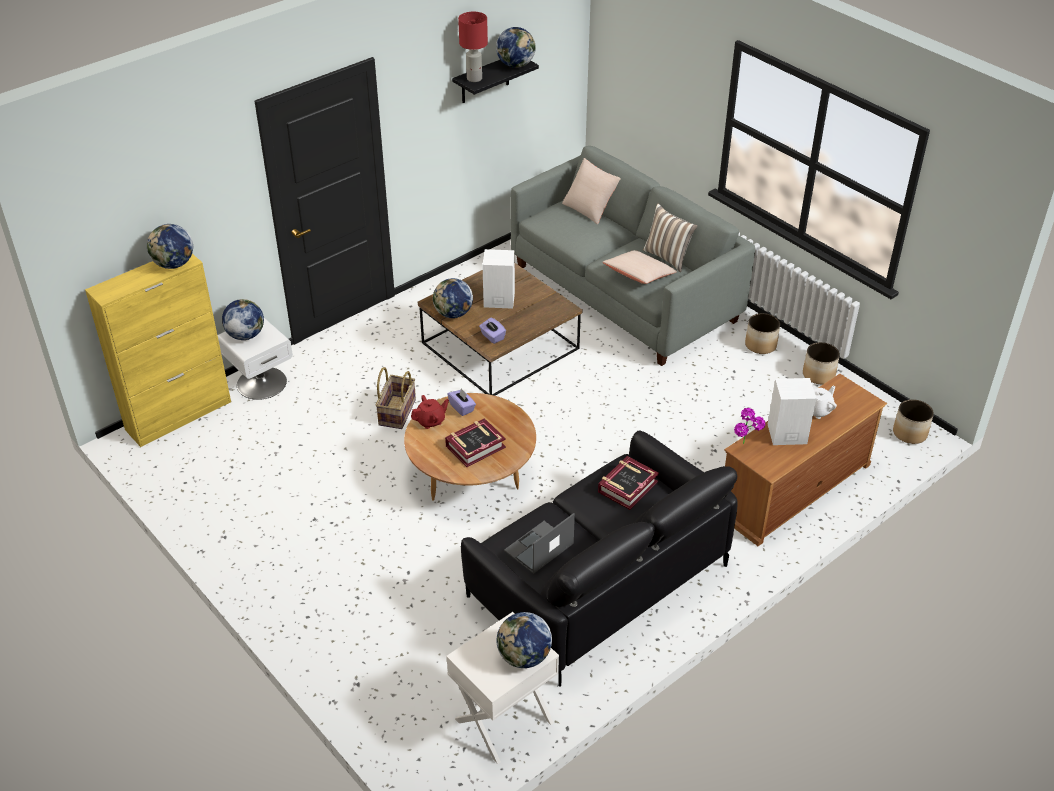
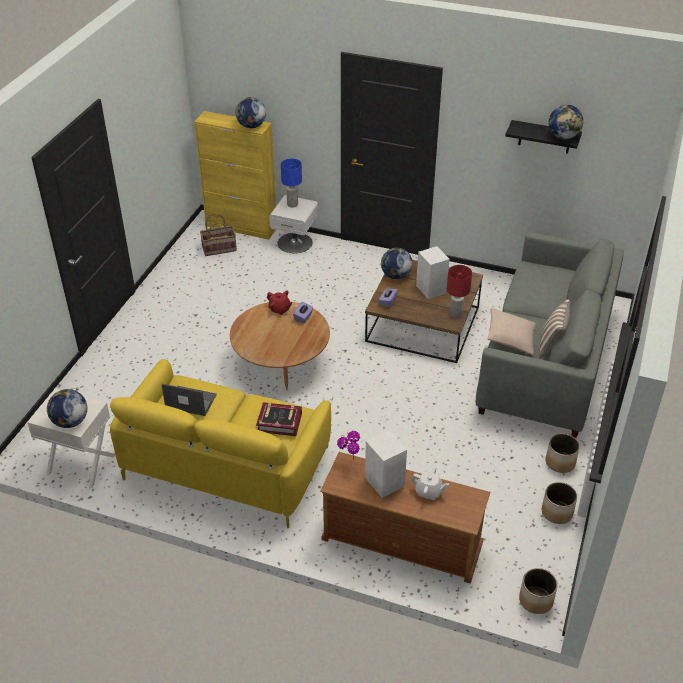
camera: 60 degrees right, 0 degrees up
globe [222,299,264,340] -> blue table lamp [281,159,302,208]
basket [376,367,416,429] -> basket moved to [200,213,237,256]
book [445,418,506,467] -> none
red table lamp [458,12,488,82] -> red table lamp moved to [447,265,472,318]
black sofa [461,431,738,687] -> yellow sofa [110,359,331,529]
beige pillow [562,158,621,224] -> none

